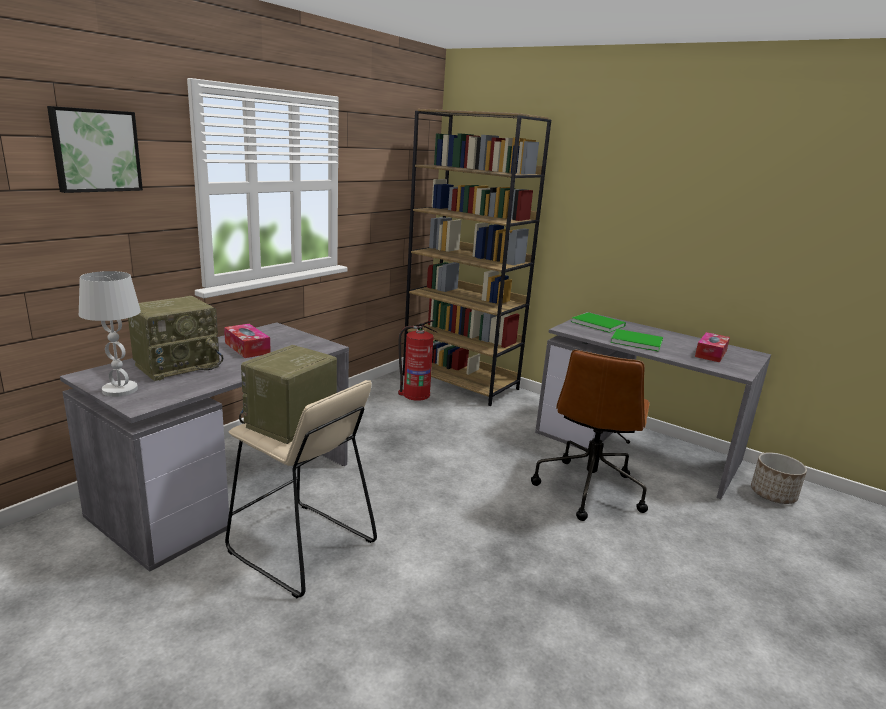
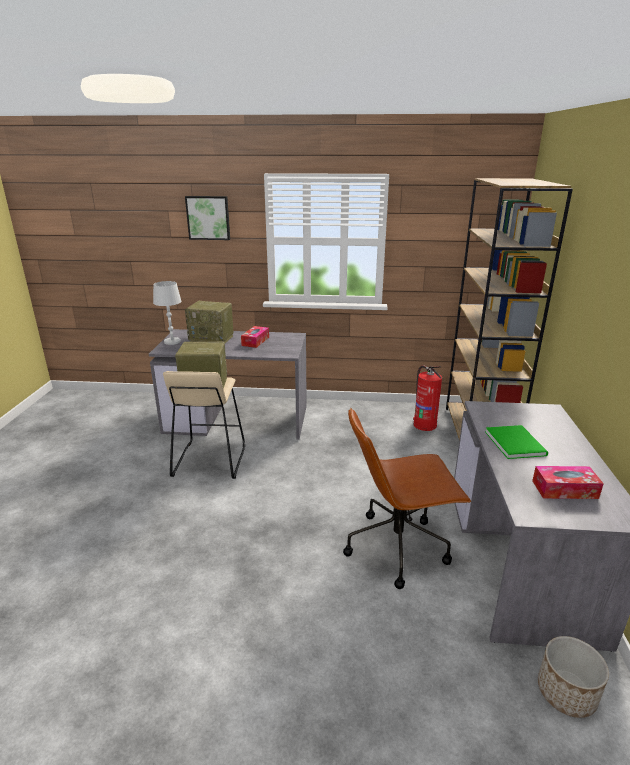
camera: 60 degrees right, 5 degrees up
green book [571,312,626,333] -> none

